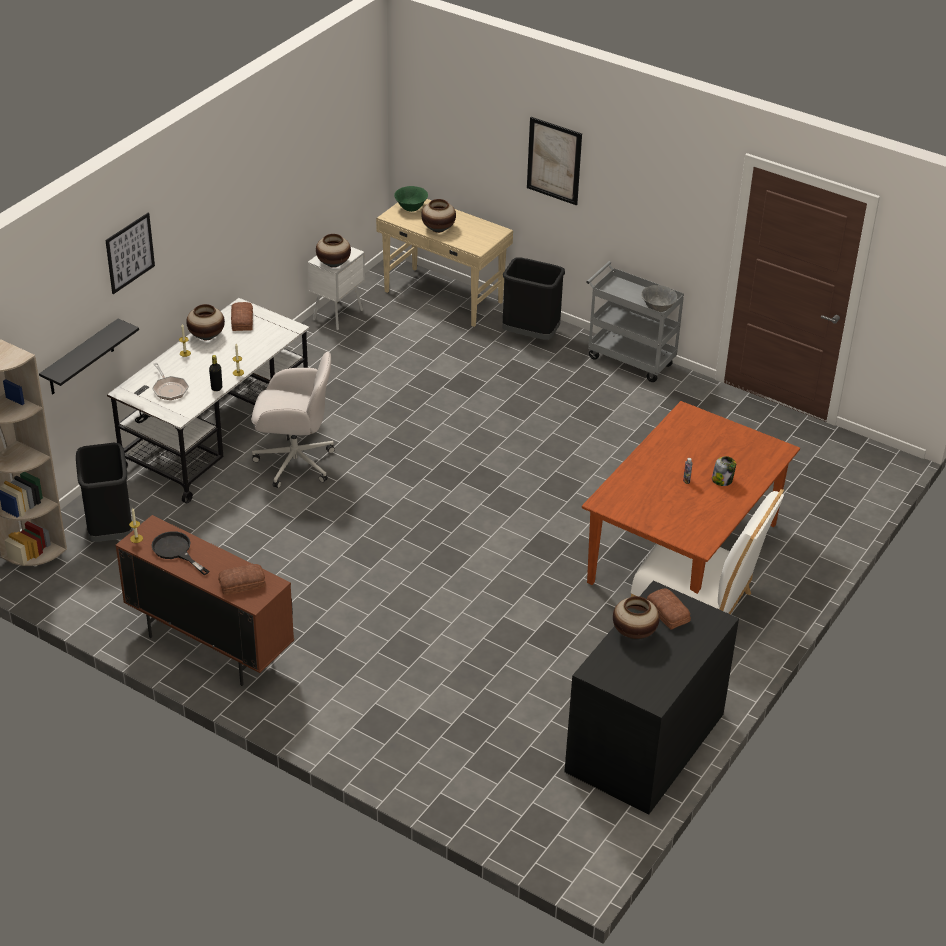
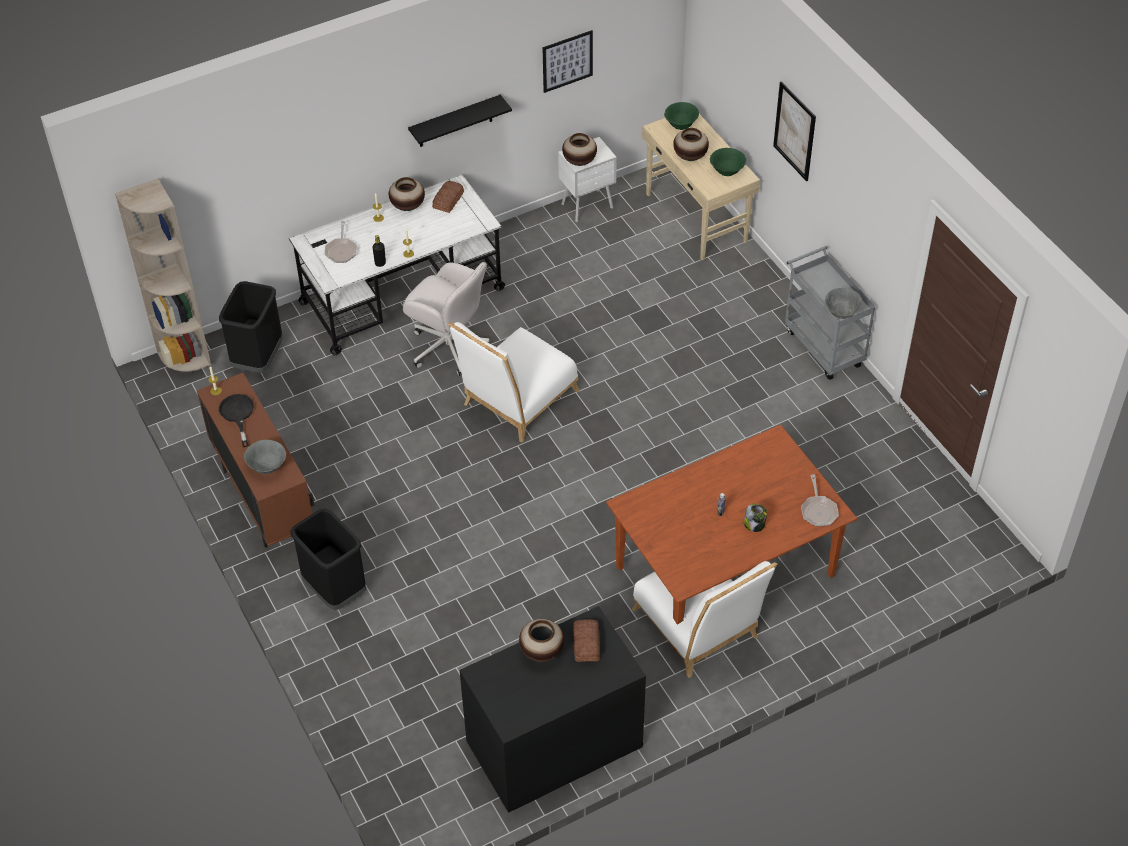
camera: 30 degrees right, 10 degrees up
black shelf [39,319,139,394] -> black shelf moved to [408,95,512,147]
picture [105,213,155,294] -> picture moved to [543,30,593,93]
bread [218,564,266,595] -> grey bowl [244,440,286,474]
black trash can [502,258,565,340] -> black trash can moved to [290,508,366,610]
none -> white chair [448,322,580,443]
none -> green bowl [710,148,746,176]
none -> frying pan [801,474,839,526]

